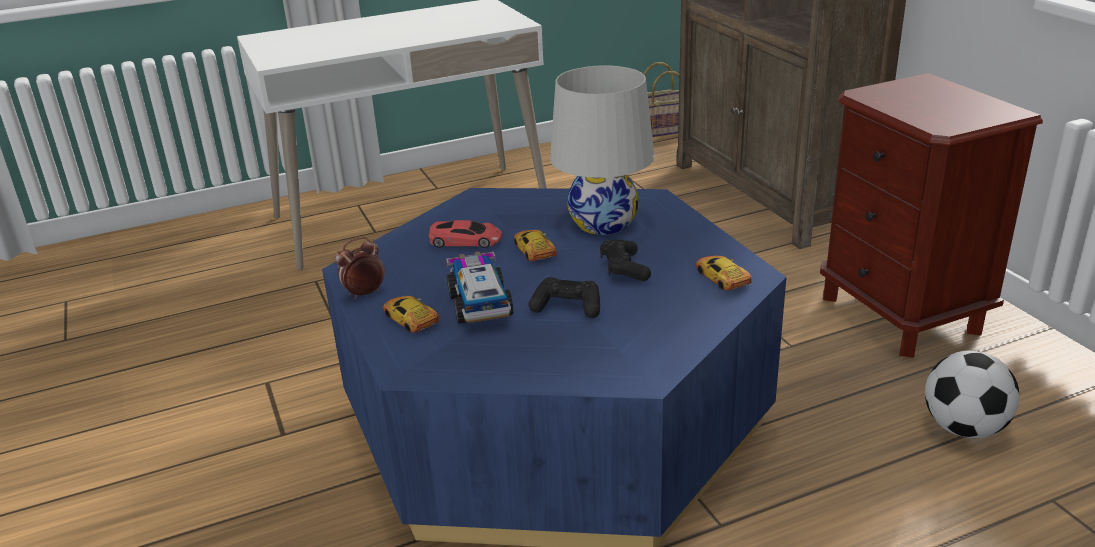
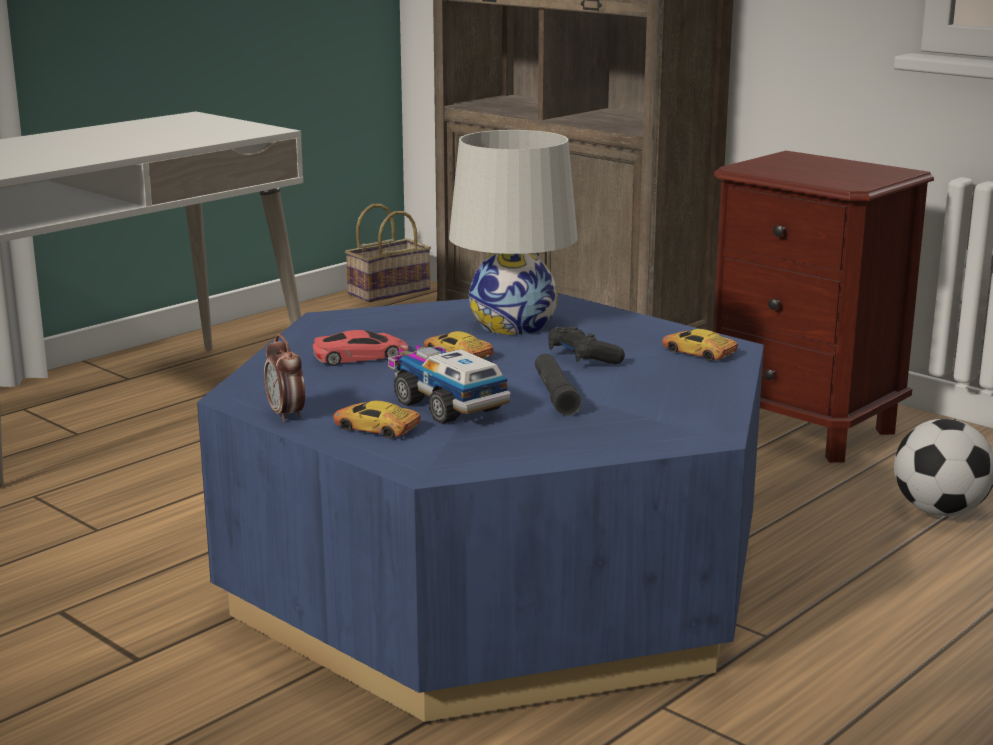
camera: 25 degrees left, 10 degrees down
alarm clock [335,237,385,299] -> alarm clock turned 60 degrees counterclockwise [264,334,305,422]
black game controller [529,277,600,318] -> black flashlight [535,354,582,416]

